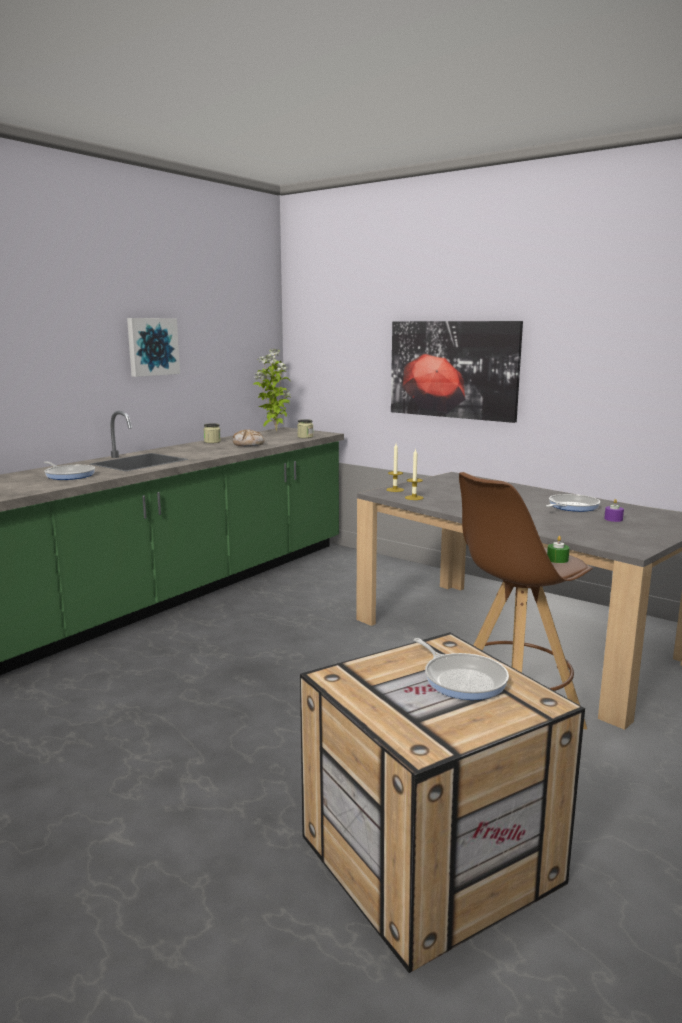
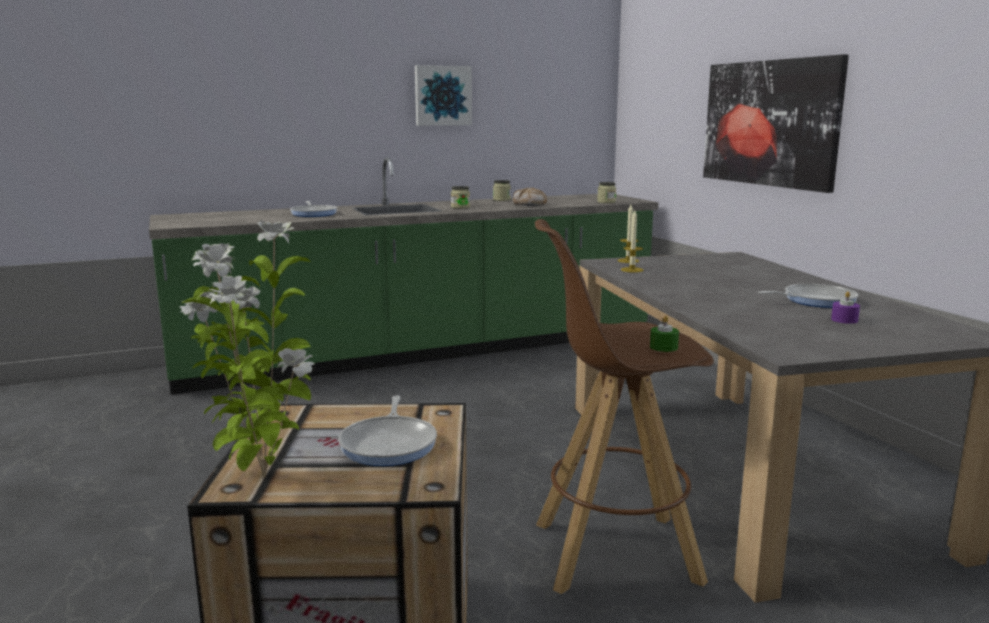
camera: 30 degrees right, 0 degrees up
potted plant [254,349,291,431] -> potted plant moved to [180,219,315,478]
none -> jar [451,186,470,209]

